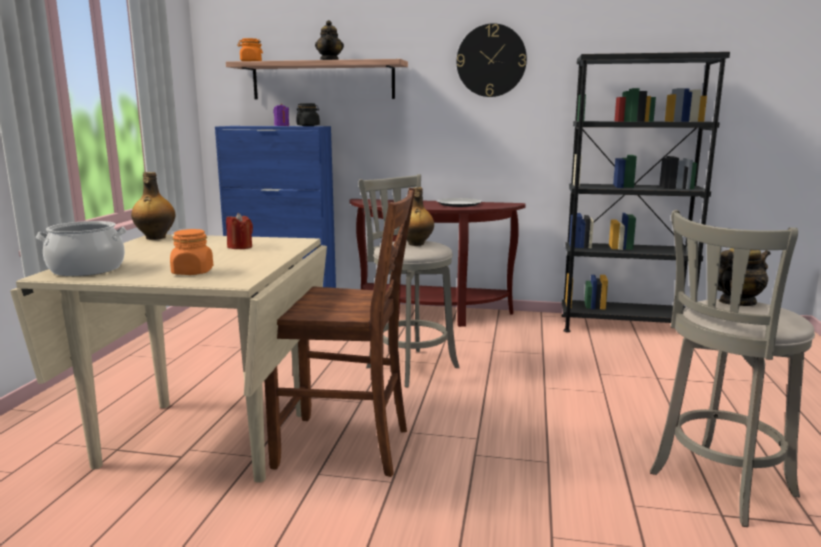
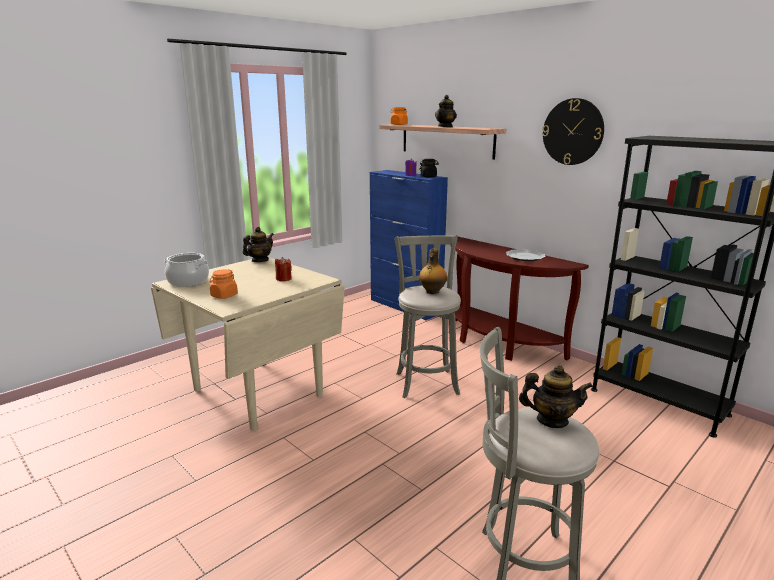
camera: 35 degrees right, 5 degrees up
bottle [131,172,175,240] -> teapot [243,227,274,262]
brown chair [265,188,415,477] -> none

